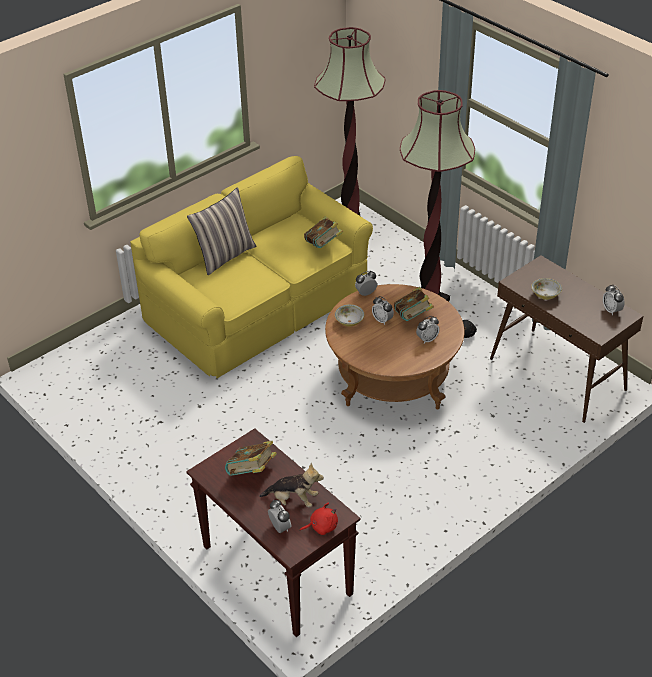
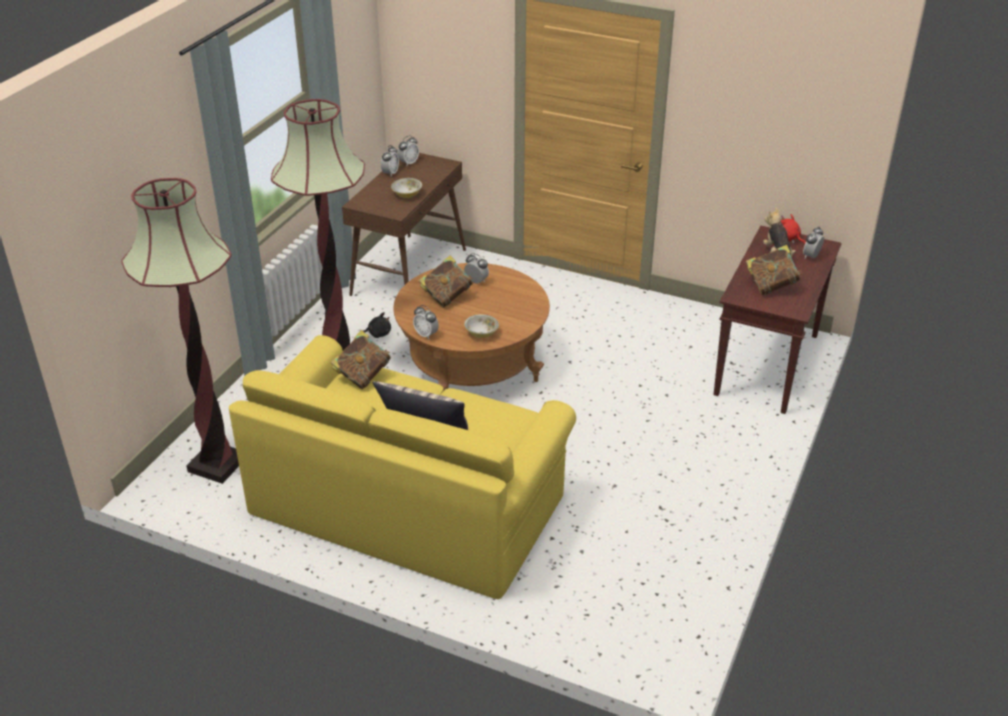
camera: 115 degrees left, 5 degrees down
alarm clock [372,296,394,325] -> alarm clock moved to [381,145,399,177]

